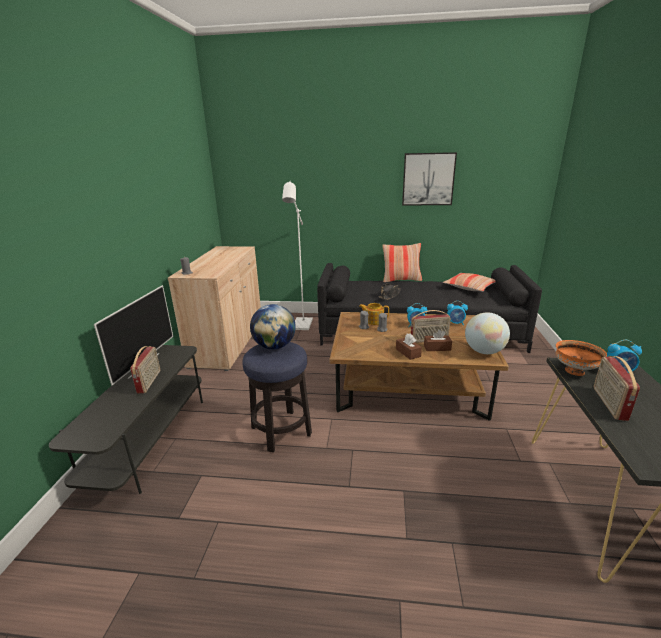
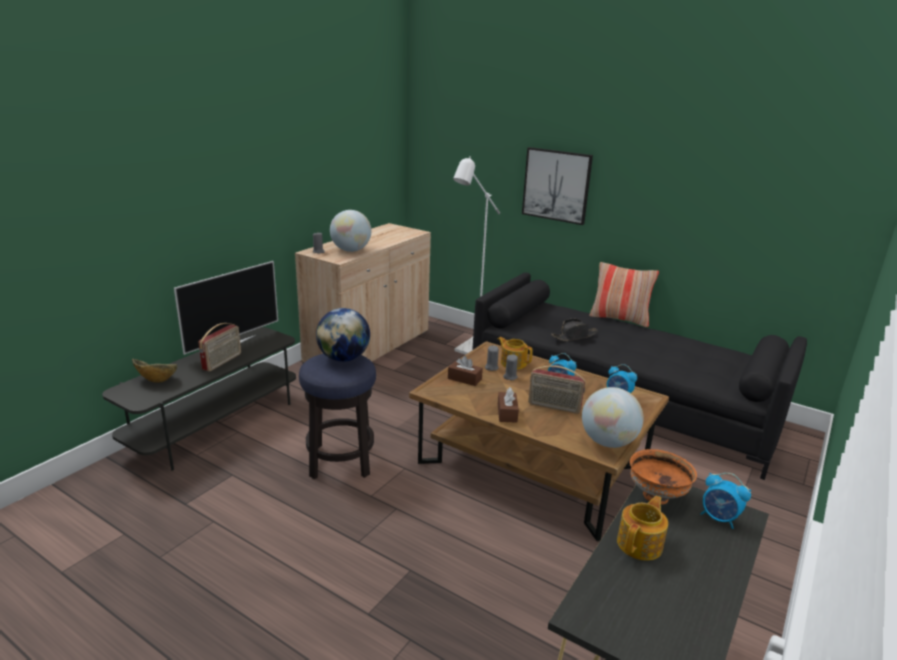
camera: 25 degrees right, 0 degrees up
picture [402,152,457,205] -> picture moved to [522,147,593,225]
brown tissue box [424,329,452,351] -> brown tissue box moved to [448,356,483,386]
pillow [443,273,496,292] -> none
radio [594,356,640,421] -> teapot [617,496,668,561]
none -> bowl [132,359,177,383]
none -> globe [330,210,371,252]

